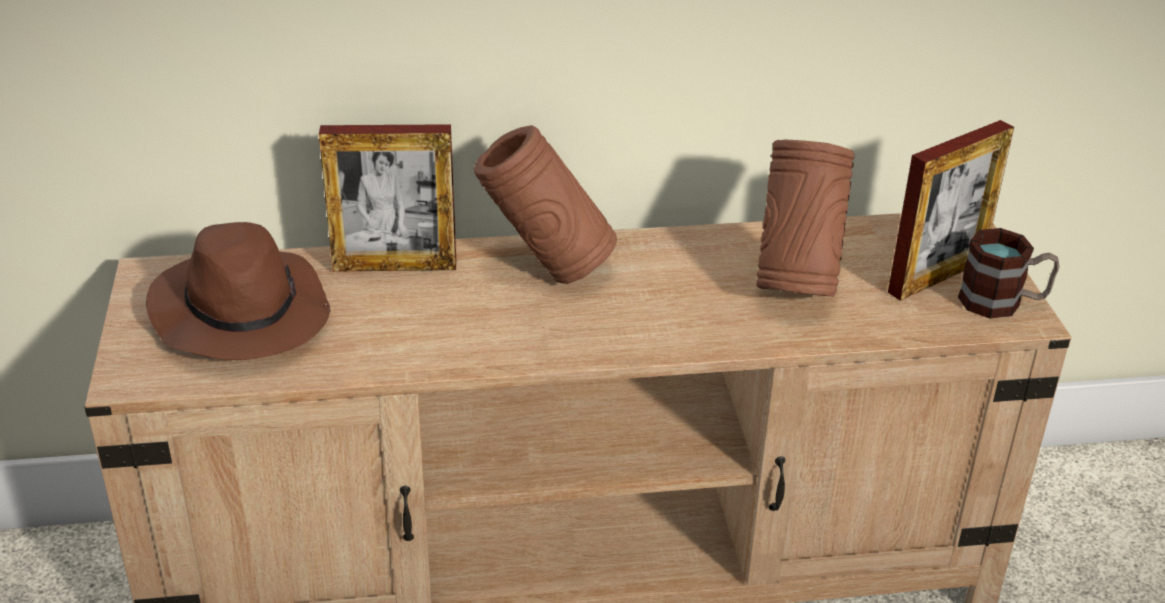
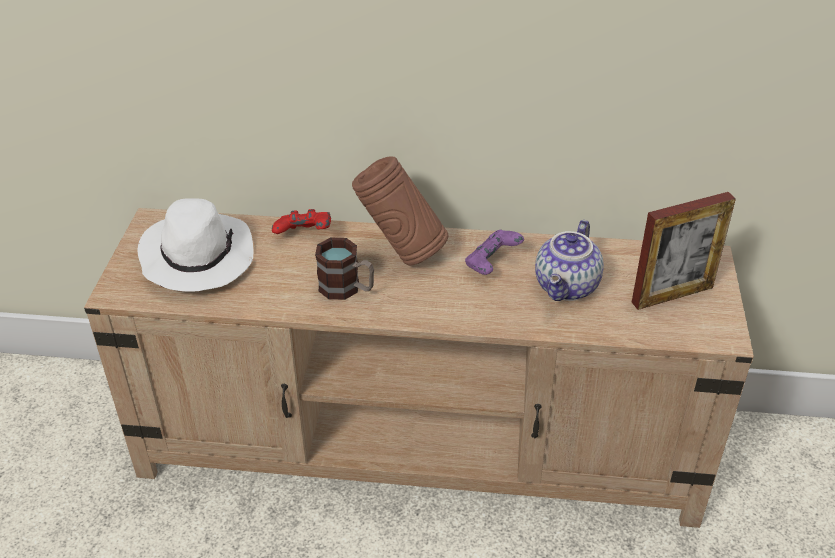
camera: 15 degrees right, 5 degrees up
brown hat [146,222,330,360] -> white hat [138,198,254,292]
picture frame [319,124,456,272] -> red game controller [272,209,331,234]
brown vase [756,140,854,297] -> teapot [535,220,604,301]
mug [958,228,1060,319] -> mug moved to [315,238,374,300]
none -> purple game controller [465,230,524,275]

